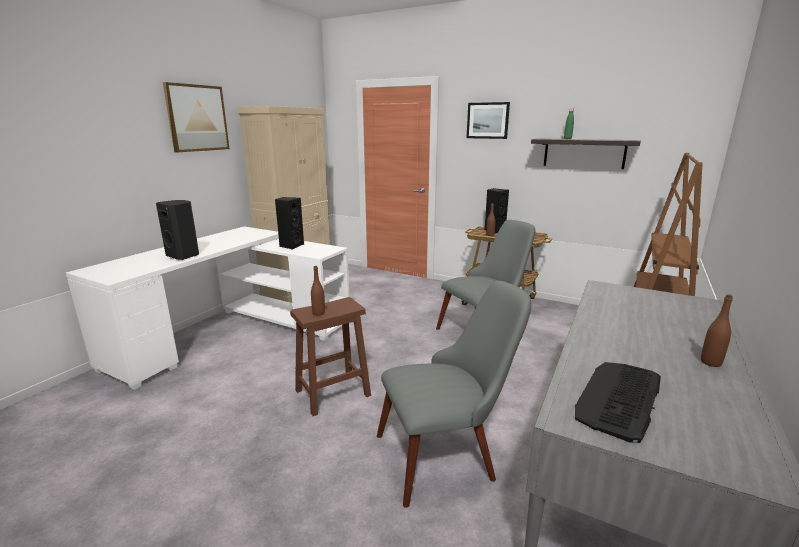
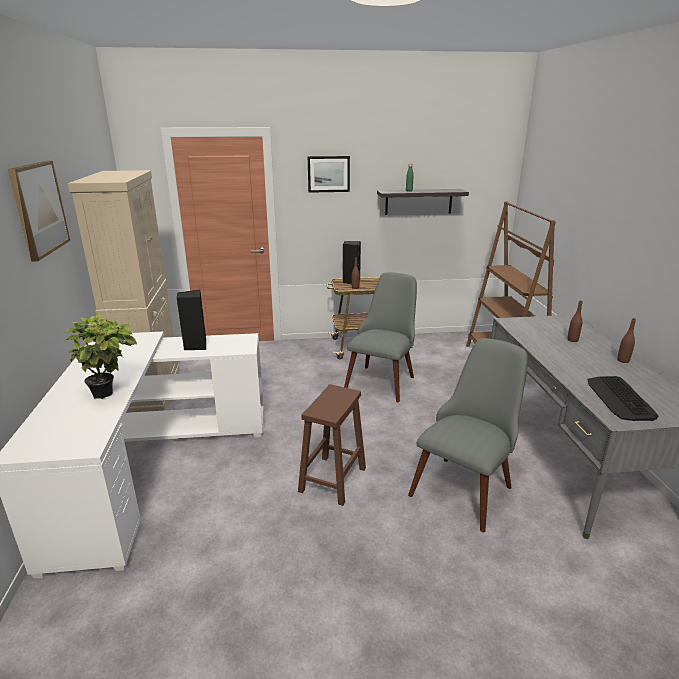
camera: 35 degrees left, 5 degrees up
black speaker [156,200,199,260] -> potted plant [64,312,137,399]
brown bottle [311,266,325,316] -> brown bottle moved to [567,301,582,342]

